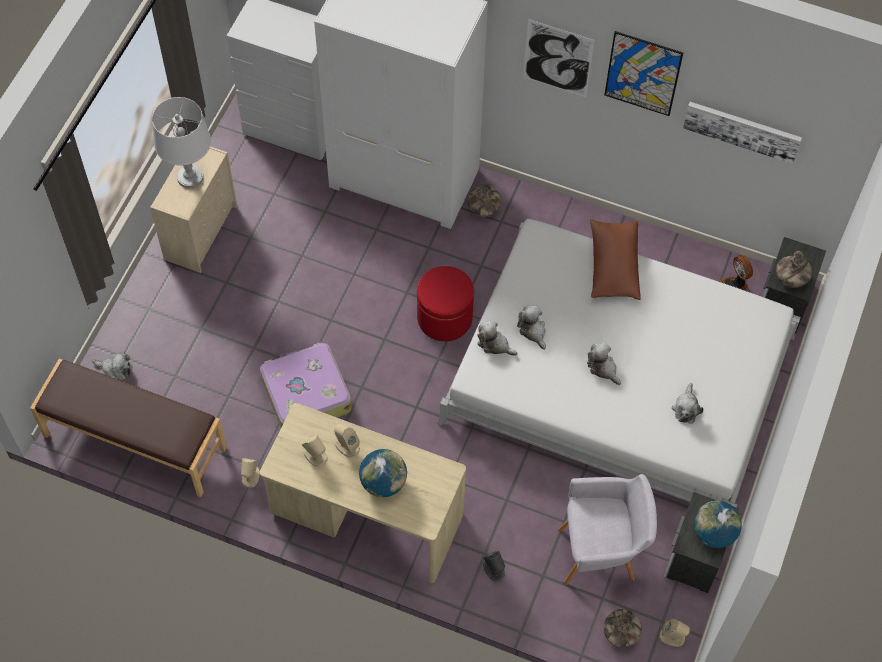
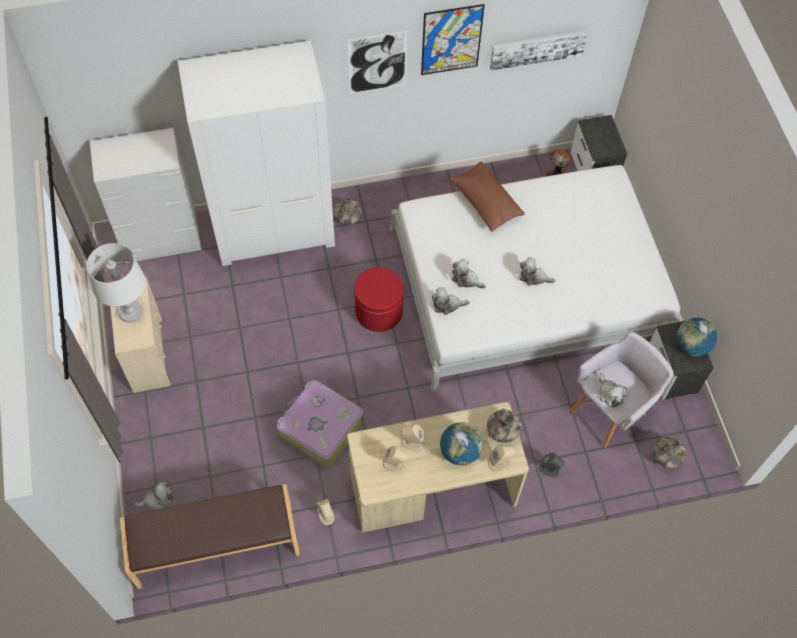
camera: 35 degrees left, 0 degrees up
beige speaker [659,619,690,647] -> beige speaker moved to [488,446,515,472]
plush toy [672,383,703,424] -> plush toy moved to [599,373,627,408]
vase [776,251,812,288] -> vase moved to [487,409,522,443]

